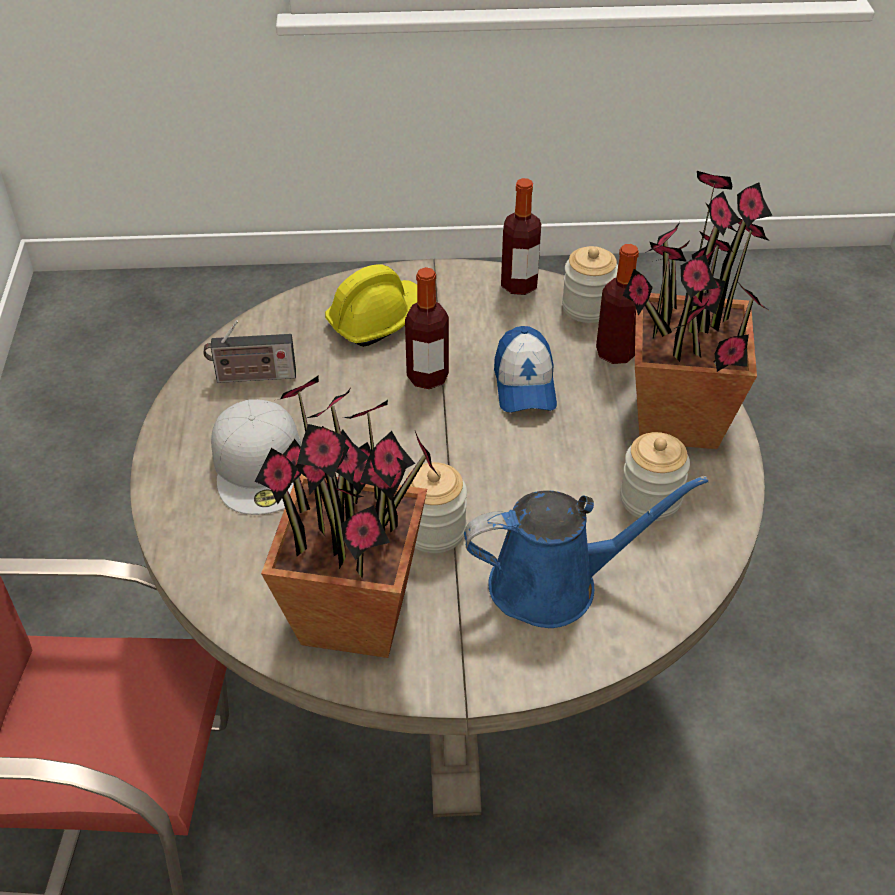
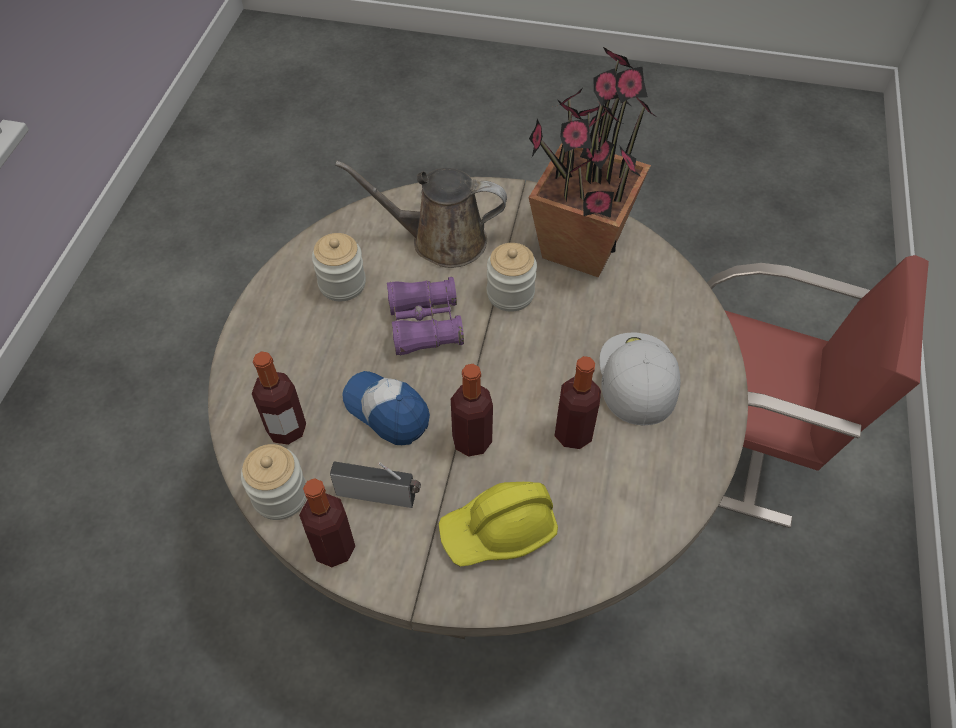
camera: 165 degrees left, 10 degrees up
radio [203,320,296,383] -> radio moved to [330,461,421,508]
blue watering can [464,476,708,628] -> brown watering can [335,161,507,268]
cap [494,326,557,413] -> cap turned 60 degrees counterclockwise [342,371,430,445]
potted plant [622,171,773,449] -> none
none -> purple binoculars [387,277,464,356]
none -> bottle [555,356,601,449]

